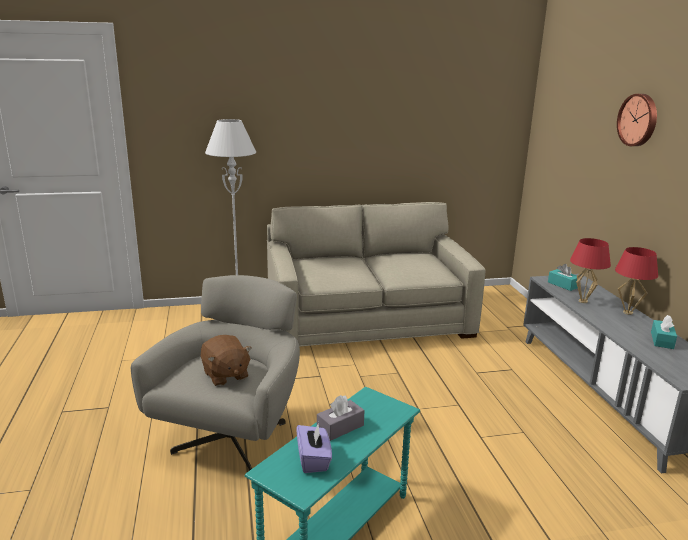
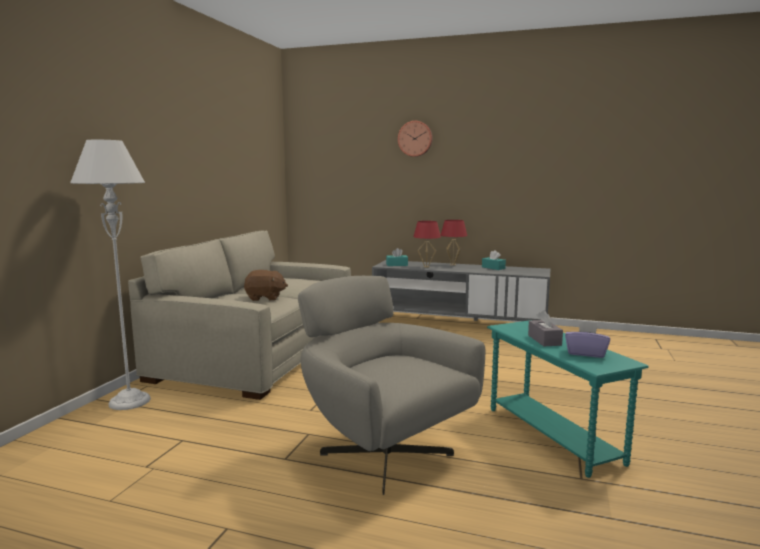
camera: 60 degrees left, 10 degrees down
brown plush toy [201,335,252,386] -> brown plush toy moved to [244,270,288,301]

